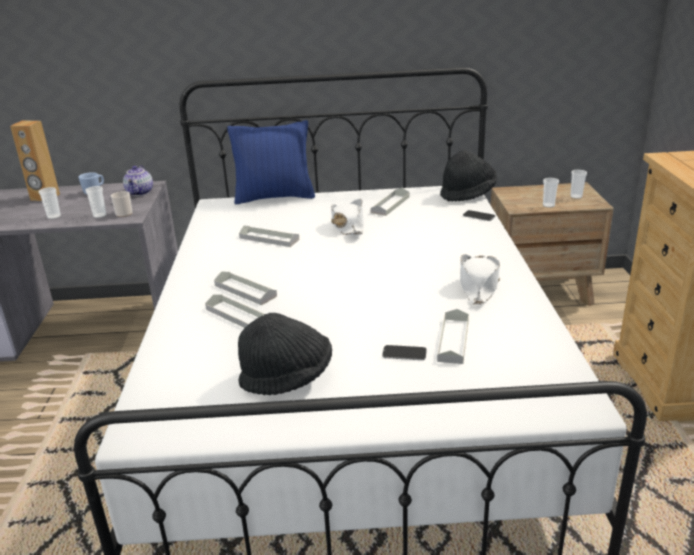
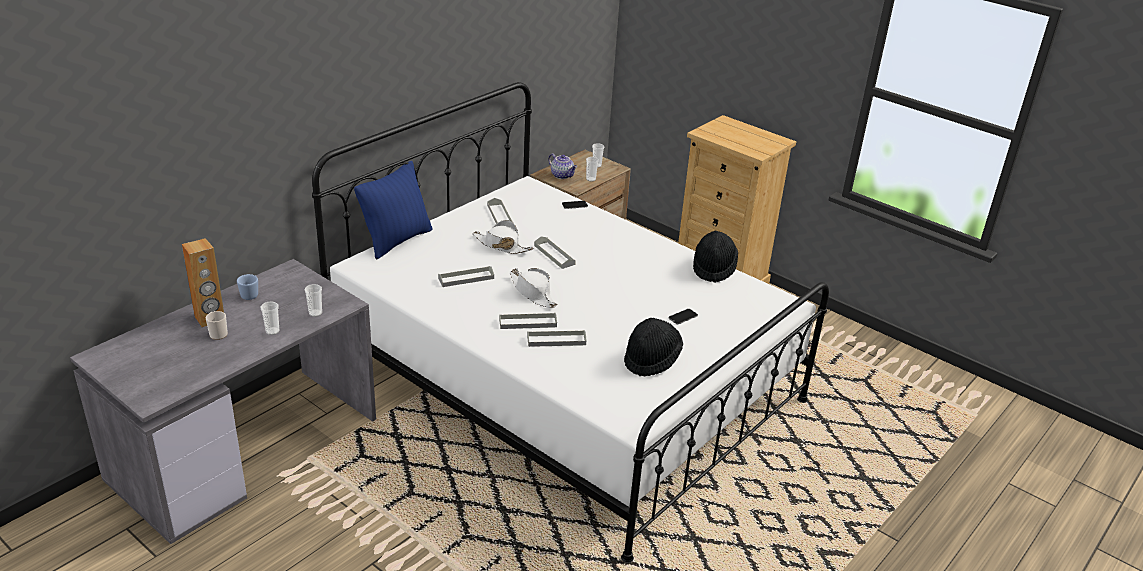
camera: 50 degrees left, 5 degrees up
mug [111,191,133,217] -> mug moved to [206,311,228,340]
teapot [123,165,153,196] -> teapot moved to [548,154,577,179]
grey tray [437,309,469,364] -> grey tray moved to [534,236,576,269]
black hat [440,150,497,202] -> black hat moved to [693,231,738,283]
white hat [461,254,500,305] -> white hat moved to [510,268,557,308]

